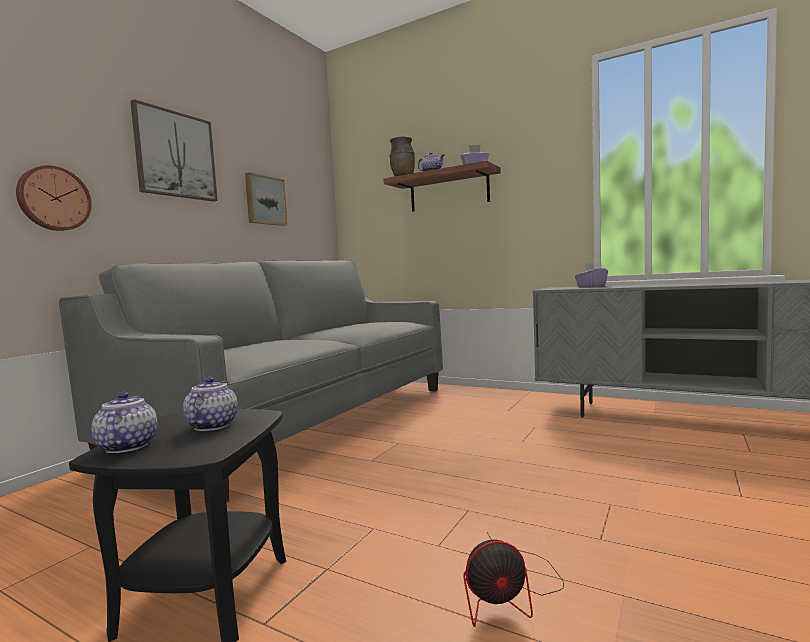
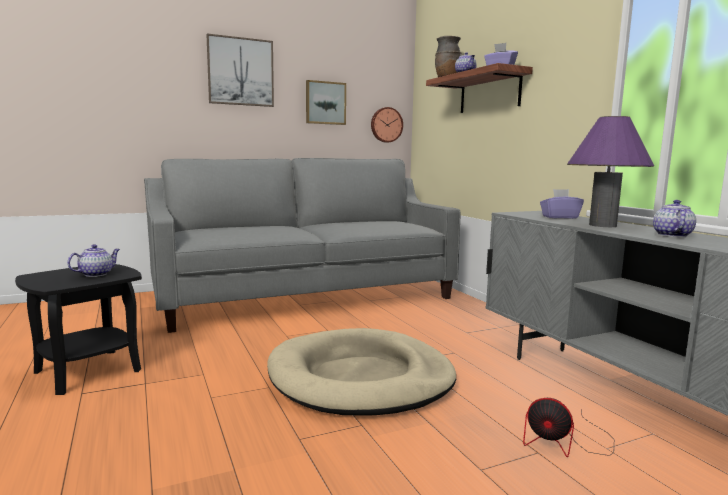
camera: 35 degrees right, 5 degrees up
wall clock [16,165,92,231] -> wall clock moved to [371,107,403,143]
teapot [91,392,157,453] -> teapot moved to [653,200,696,237]
fan [464,532,564,627] -> fan moved to [523,398,614,457]
none -> beige dog bed [267,328,456,416]
none -> purple table lamp [567,116,654,227]

